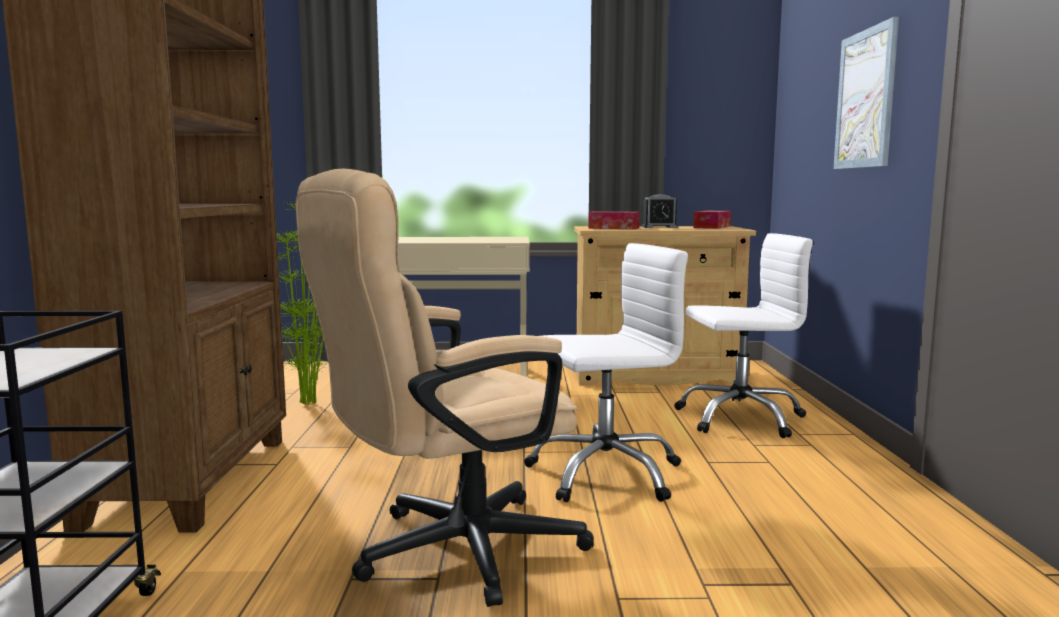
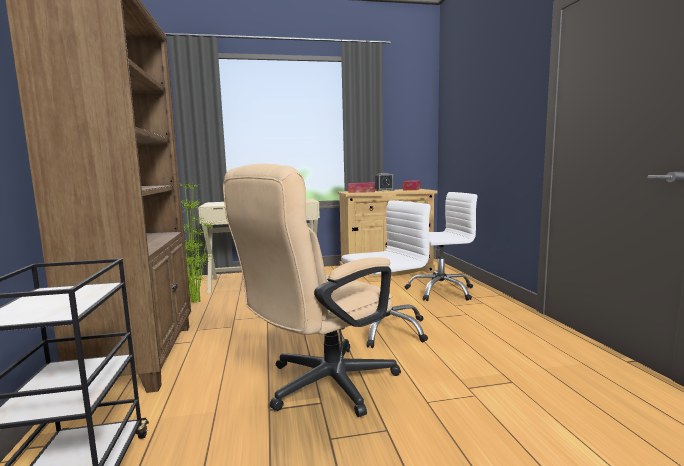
camera: 10 degrees left, 0 degrees up
picture [834,17,899,169] -> none

